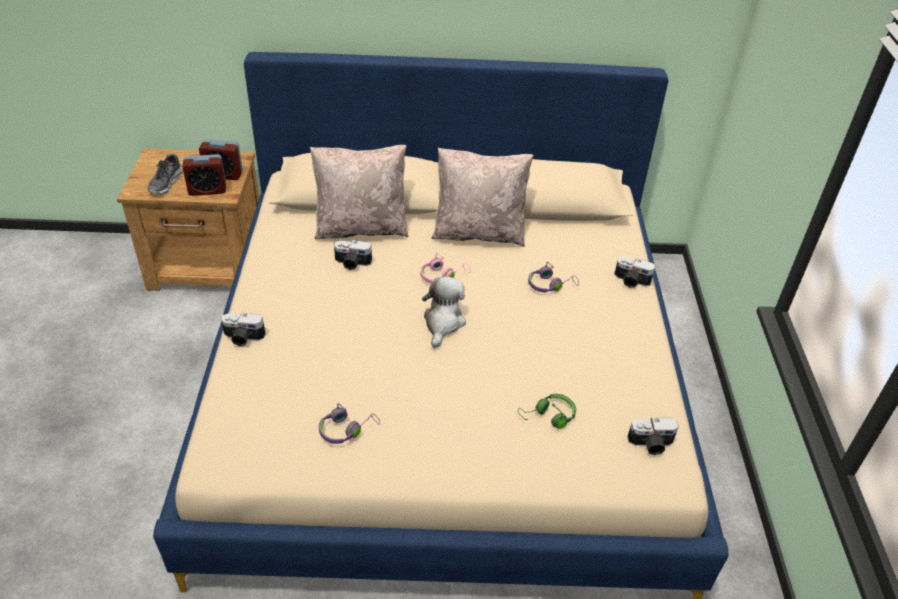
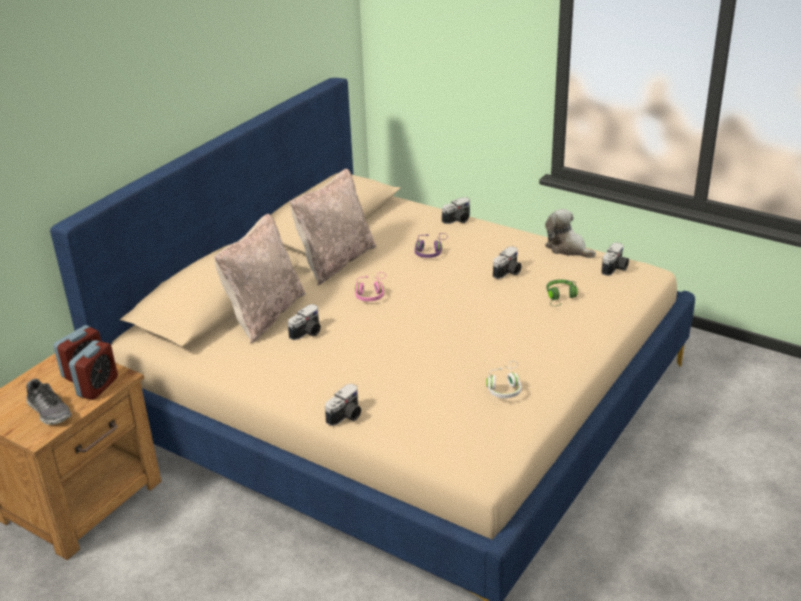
camera: 55 degrees left, 10 degrees down
purple headphones [319,403,380,444] -> white headphones [486,361,522,398]
plush toy [422,276,466,348] -> plush toy moved to [545,209,596,258]
none -> camera [493,246,522,279]

